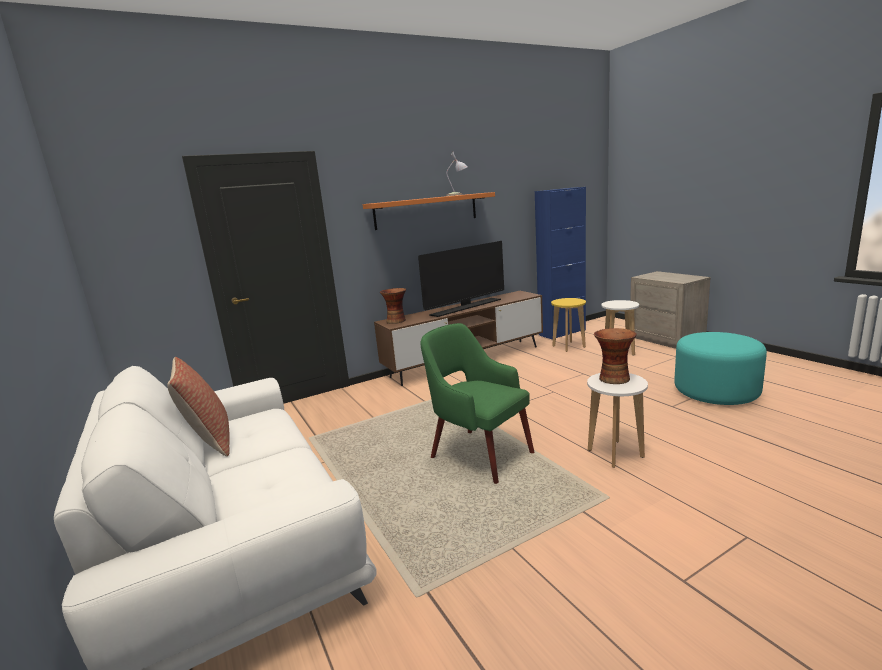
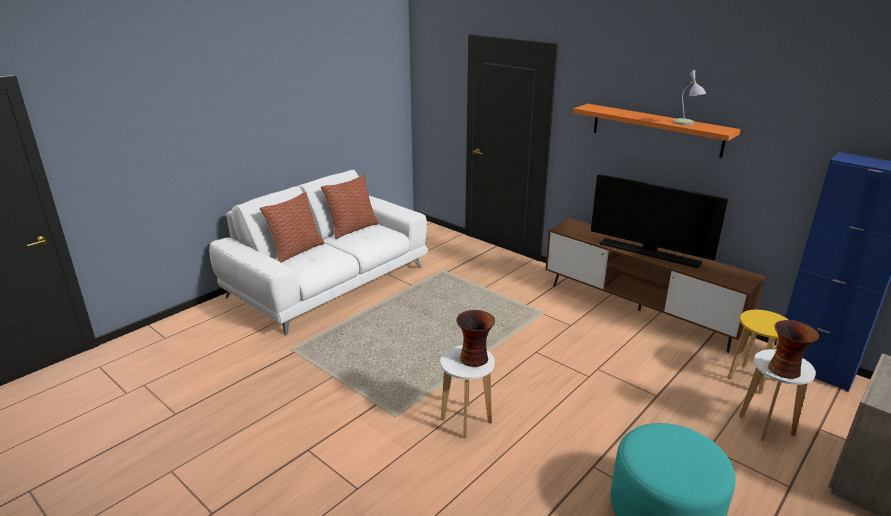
camera: 70 degrees right, 10 degrees up
vase [380,288,406,324] -> vase moved to [768,320,819,379]
green armchair [420,323,534,484] -> none
none -> pillow [260,192,324,263]

